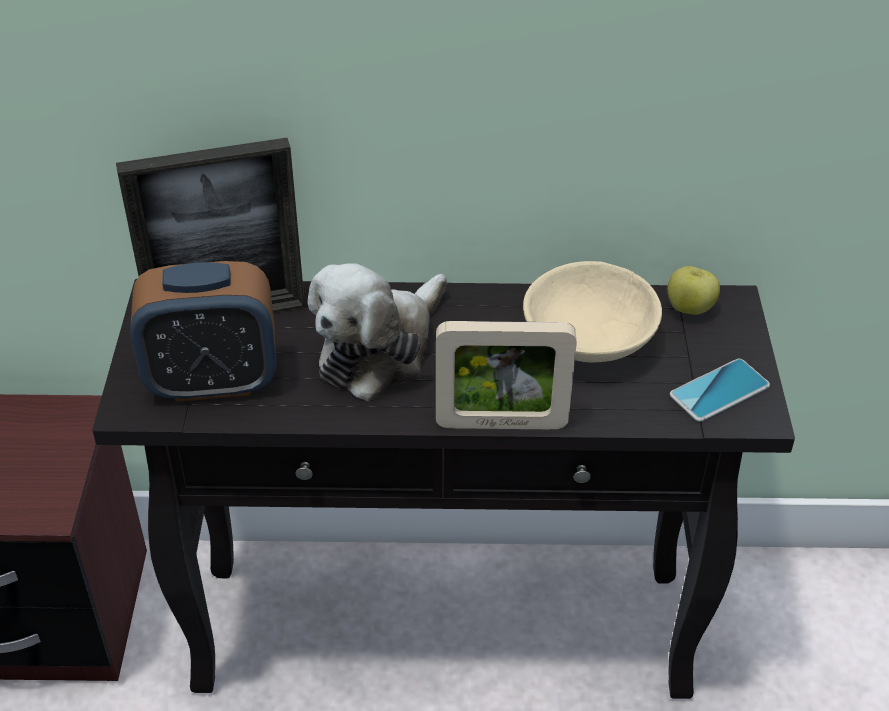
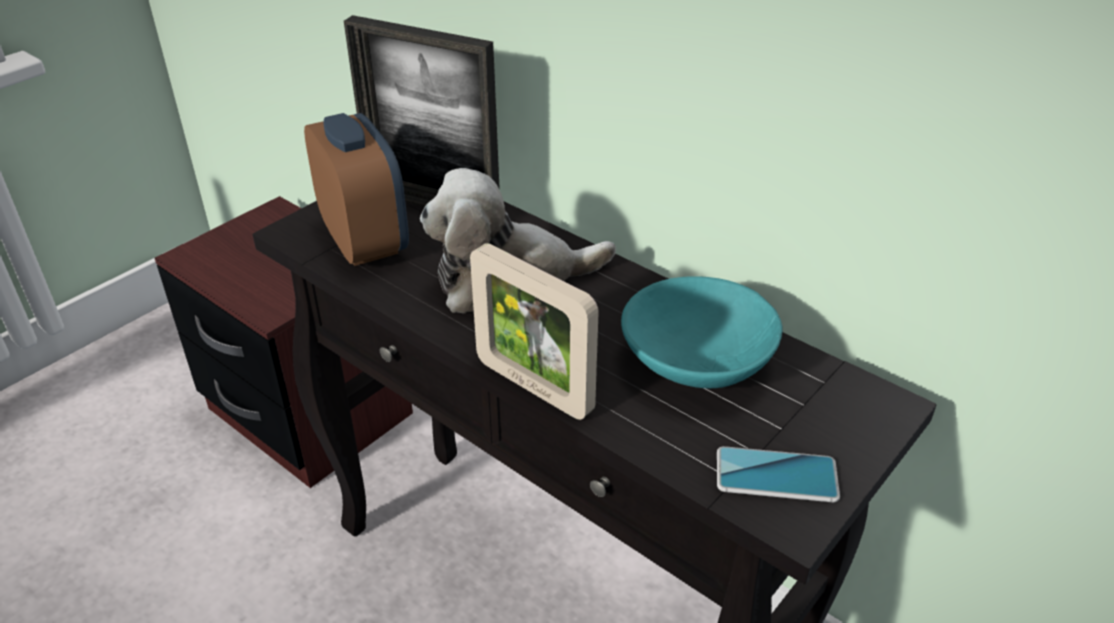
camera: 40 degrees right, 5 degrees down
alarm clock [130,261,276,402] -> alarm clock turned 150 degrees counterclockwise [304,113,409,266]
beige bowl [523,261,662,362] -> turquoise bowl [621,276,783,388]
apple [667,266,720,315] -> none

